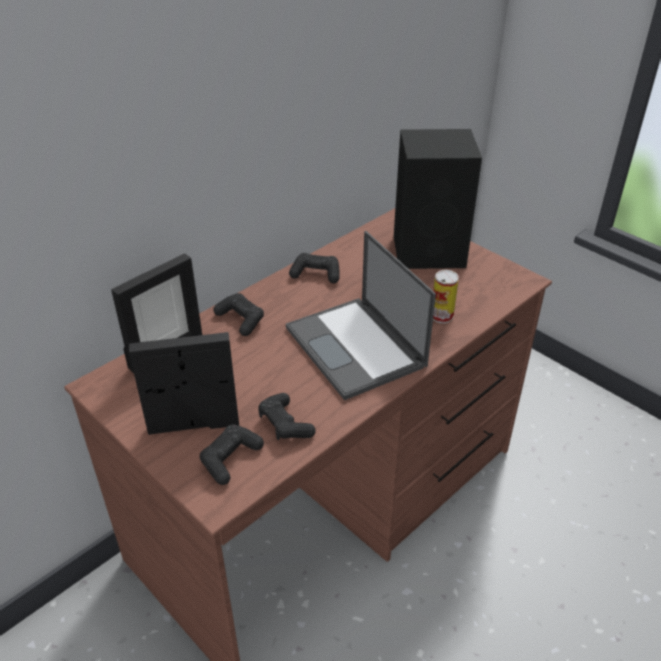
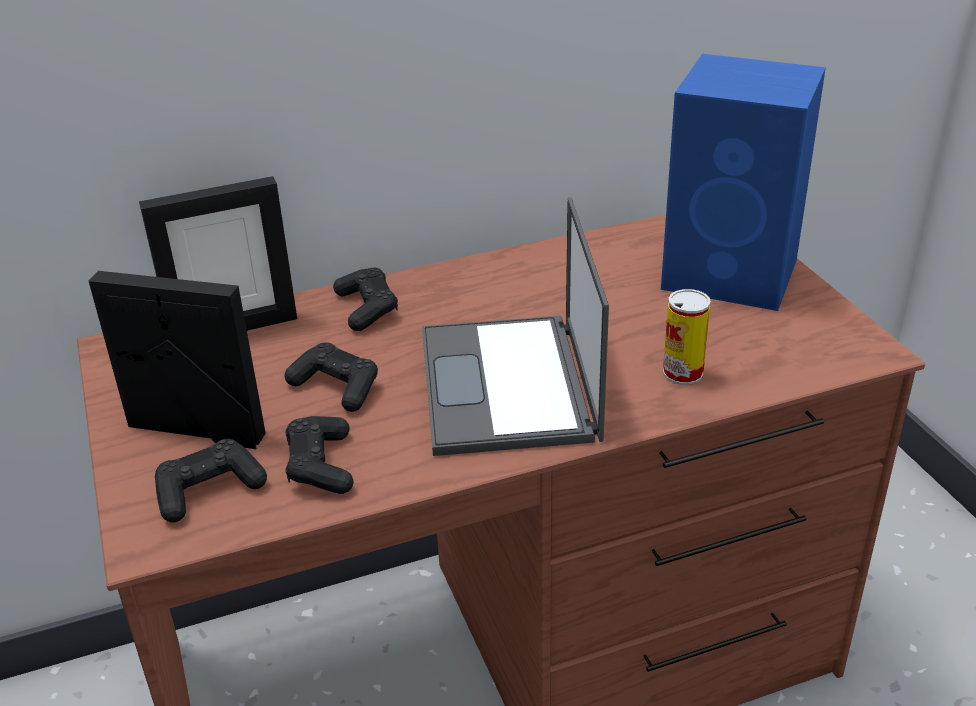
camera: 25 degrees right, 5 degrees down
black game controller [289,253,340,283] -> black game controller moved to [285,342,378,412]
black speaker [394,129,482,269] -> blue speaker [661,54,826,311]

